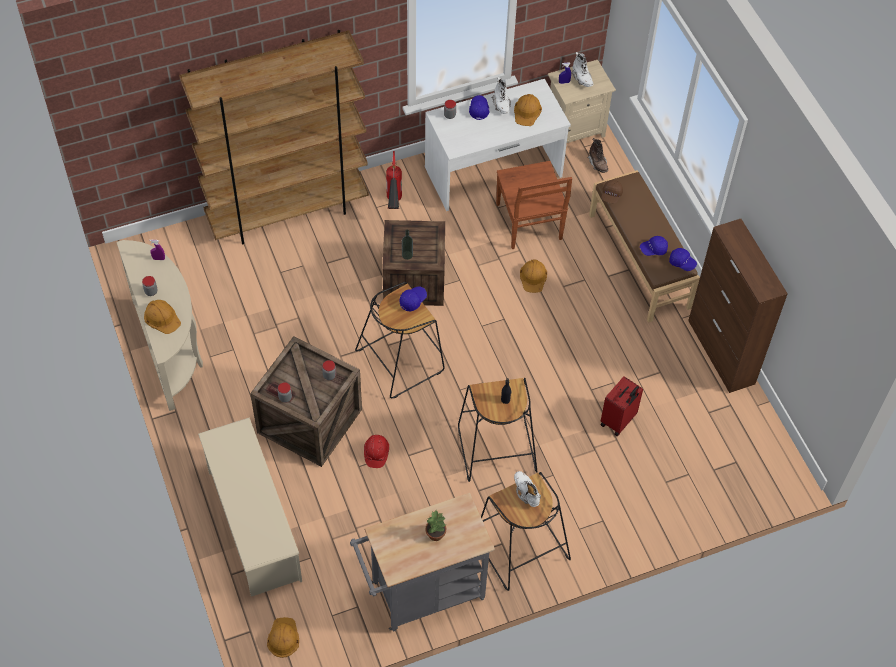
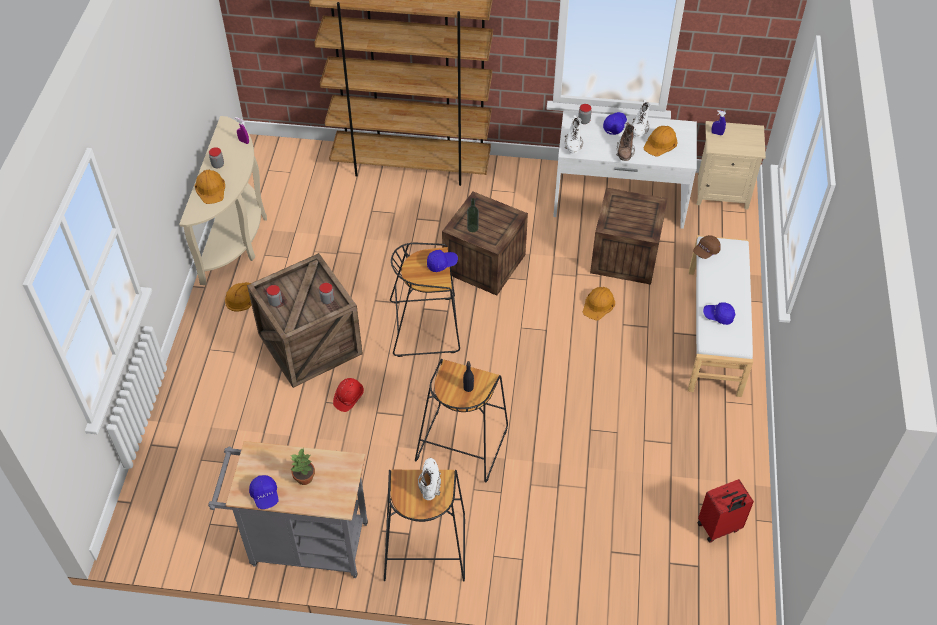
camera: 30 degrees right, 5 degrees down
beige shoe rack [198,417,302,597] -> none
orange hard hat [267,617,299,658] -> orange hard hat moved to [225,282,251,312]
fire extinguisher [386,151,402,209] -> none
brown chair [496,161,572,249] -> crate [590,188,668,285]
white boot [571,52,593,87] -> white boot moved to [565,115,583,153]
brown boot [588,138,608,173] -> brown boot moved to [616,122,635,161]
brown bench [589,170,700,323] -> white bench [688,235,753,397]
red suitcase [601,376,643,436] -> red suitcase moved to [697,479,754,543]
blue cap [669,248,697,271] -> blue cap moved to [249,475,278,509]
brown cabinet [688,219,788,393] -> none

